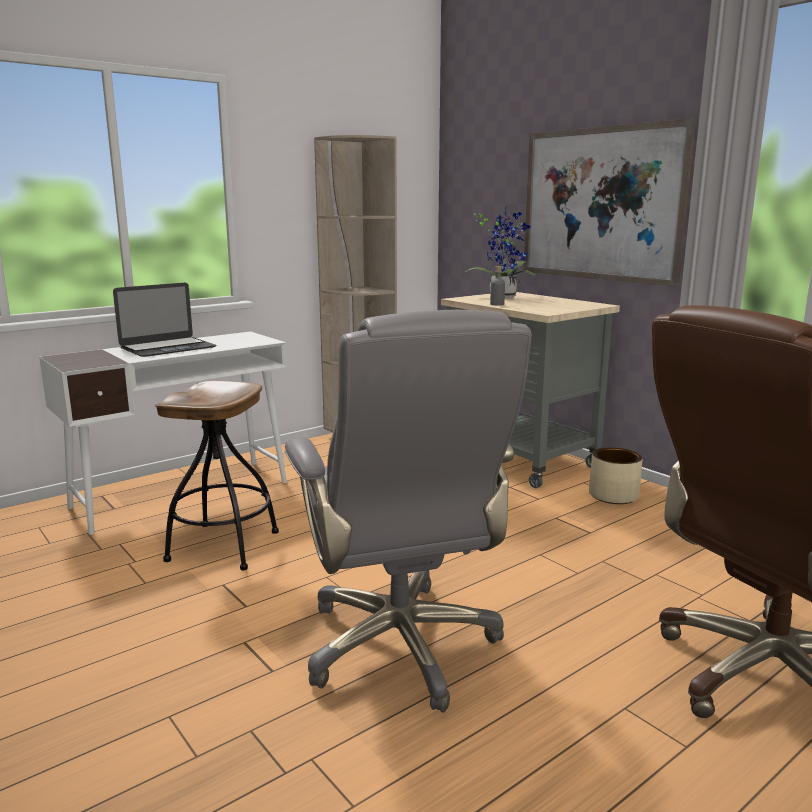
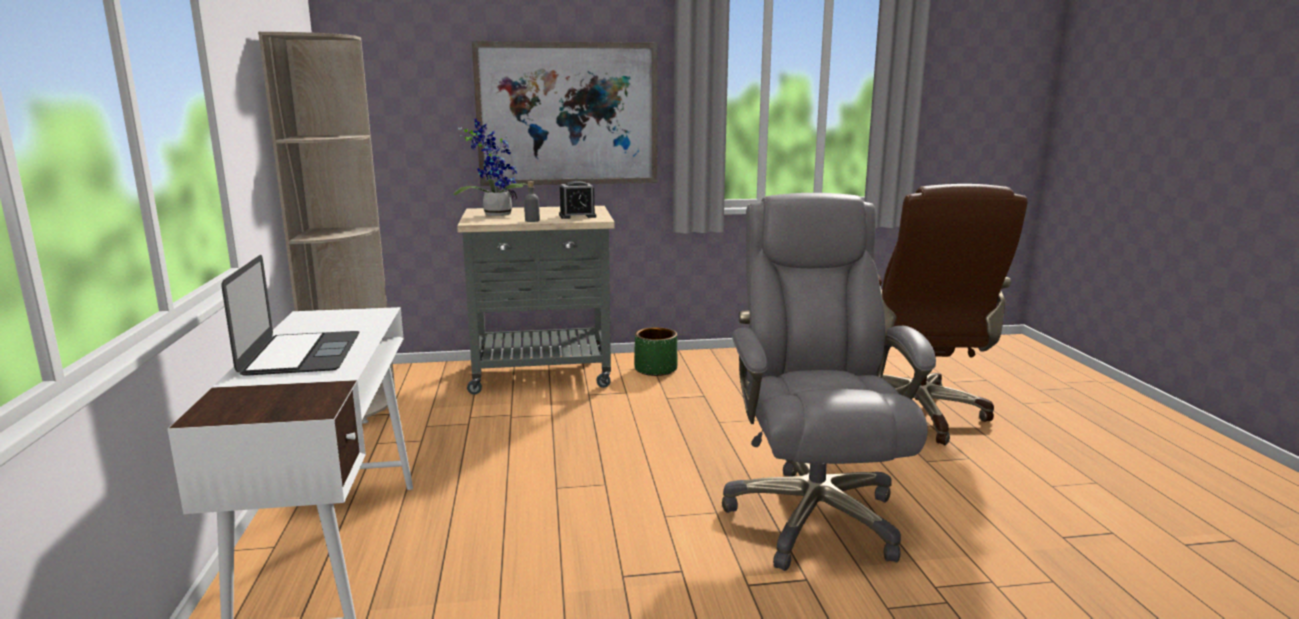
camera: 60 degrees left, 0 degrees up
brown stool [155,380,279,570] -> none
grey office chair [285,310,532,713] -> grey office chair turned 105 degrees counterclockwise [722,193,936,571]
beige planter [589,448,643,504] -> green planter [634,327,677,376]
none -> alarm clock [559,181,596,219]

